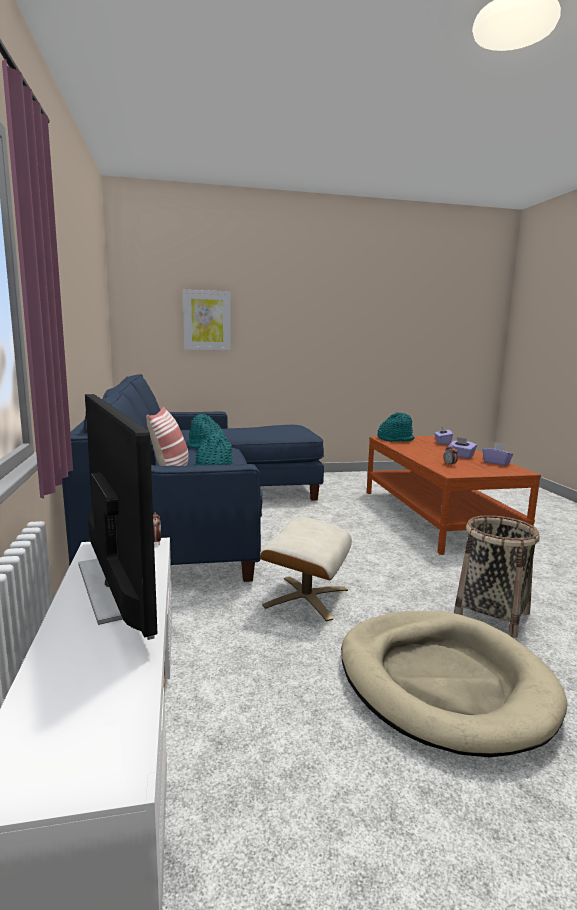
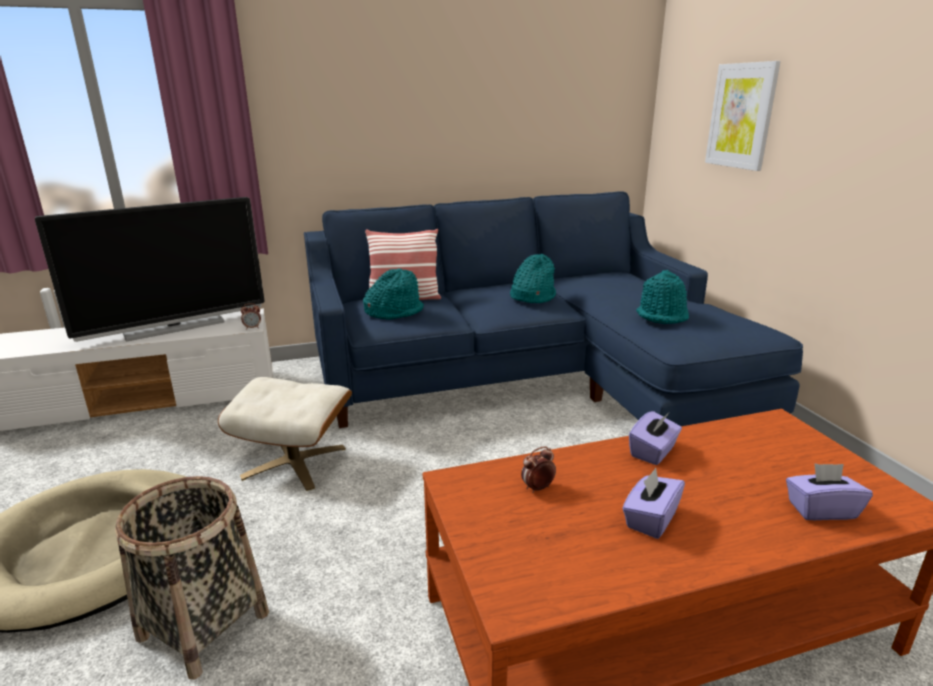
camera: 85 degrees right, 10 degrees up
turquoise hat [378,413,415,442] -> turquoise hat moved to [636,270,689,324]
purple tissue box [482,442,513,466] -> purple tissue box moved to [629,411,682,465]

